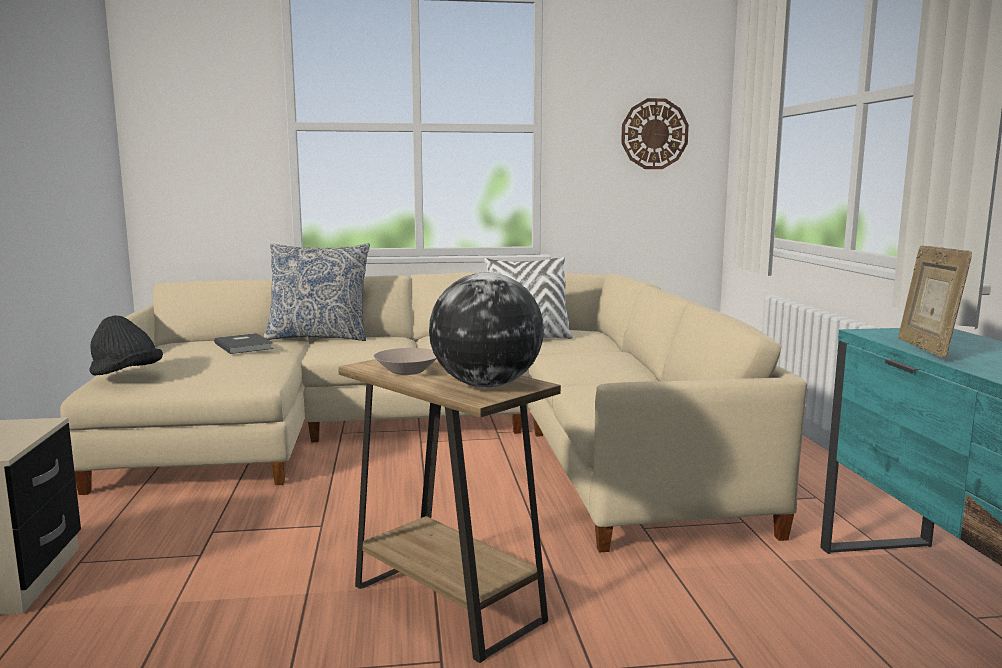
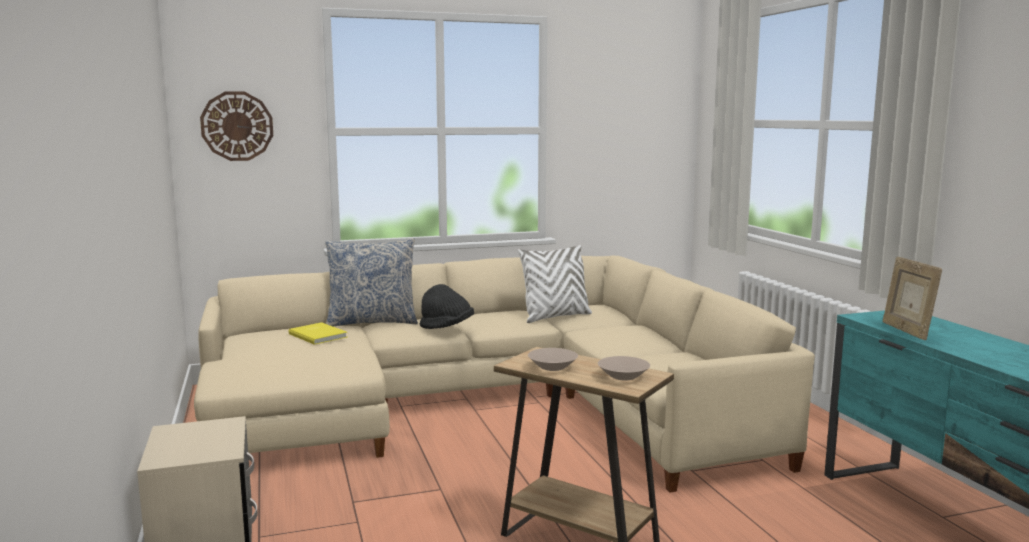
camera: 10 degrees left, 0 degrees up
black hat [89,315,163,376] -> black hat moved to [420,284,474,329]
grey book [214,333,273,354] -> yellow book [288,322,347,345]
globe [429,273,544,387] -> beige bowl [598,356,650,381]
wall clock [621,98,689,169] -> wall clock moved to [200,91,273,161]

